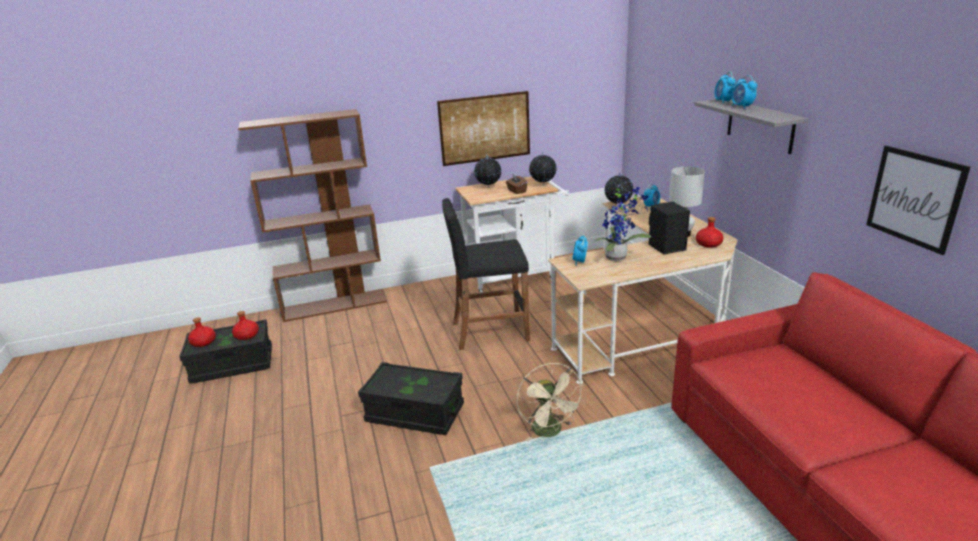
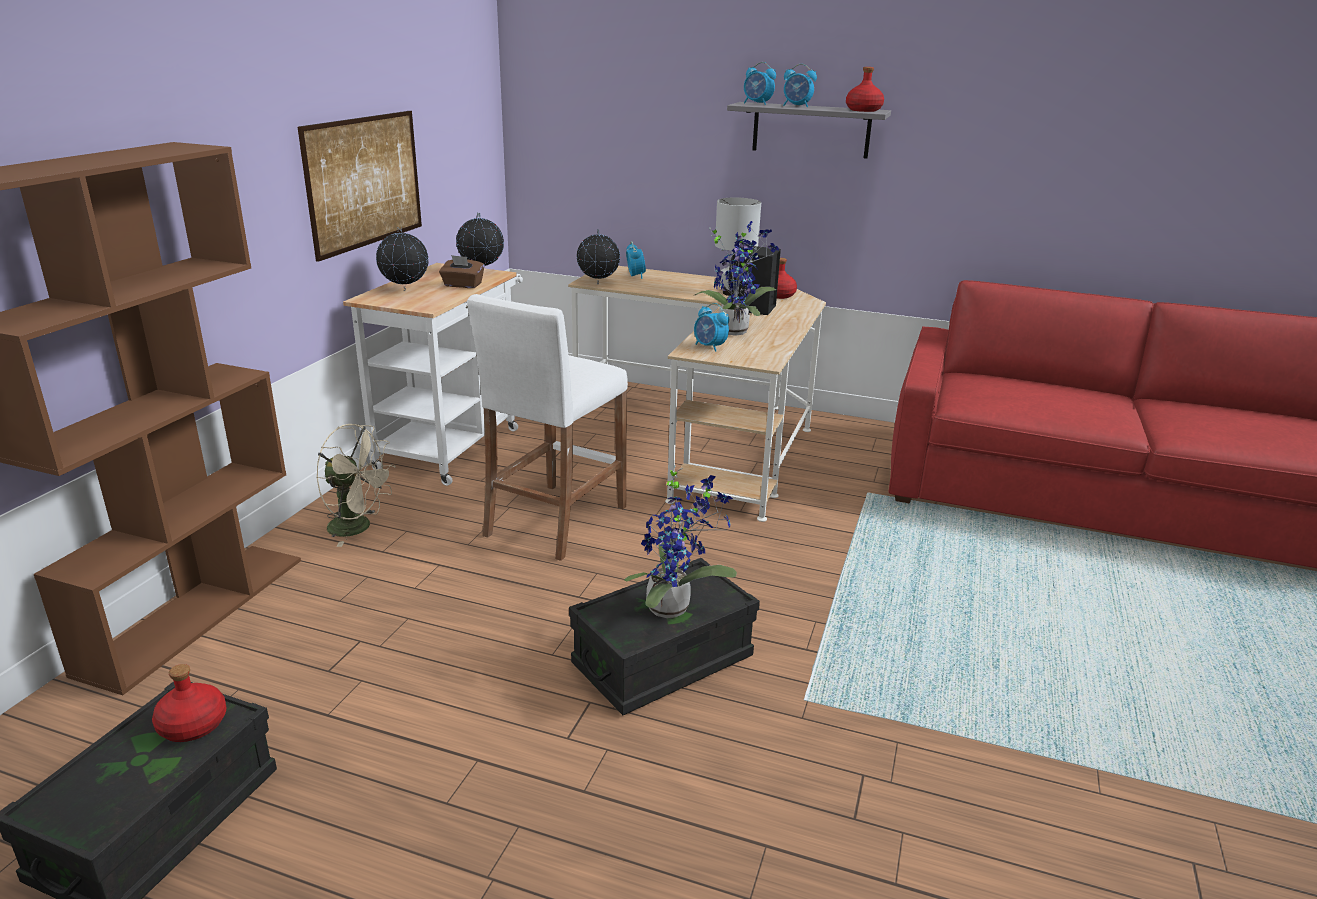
camera: 55 degrees left, 0 degrees up
red bottle [188,317,216,347] -> red bottle moved to [846,67,884,112]
black stool [442,198,530,350] -> white stool [467,294,628,561]
beige fan [517,363,585,441] -> beige fan moved to [316,424,396,547]
picture [866,145,970,255] -> none
none -> potted plant [624,465,737,618]

